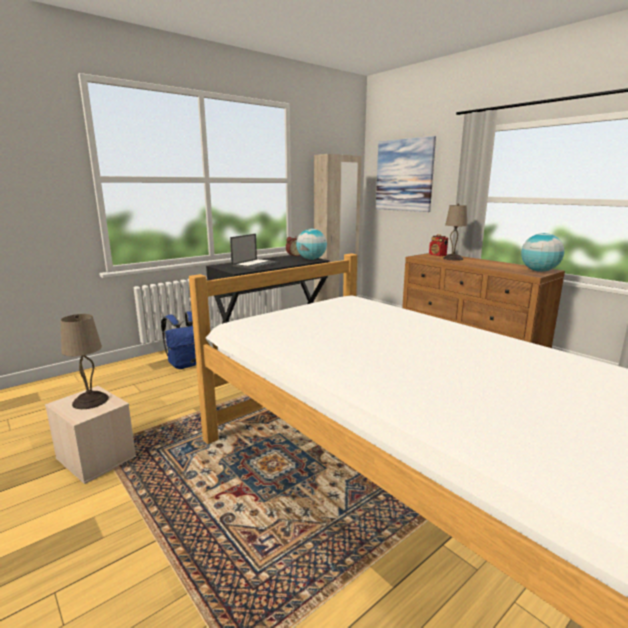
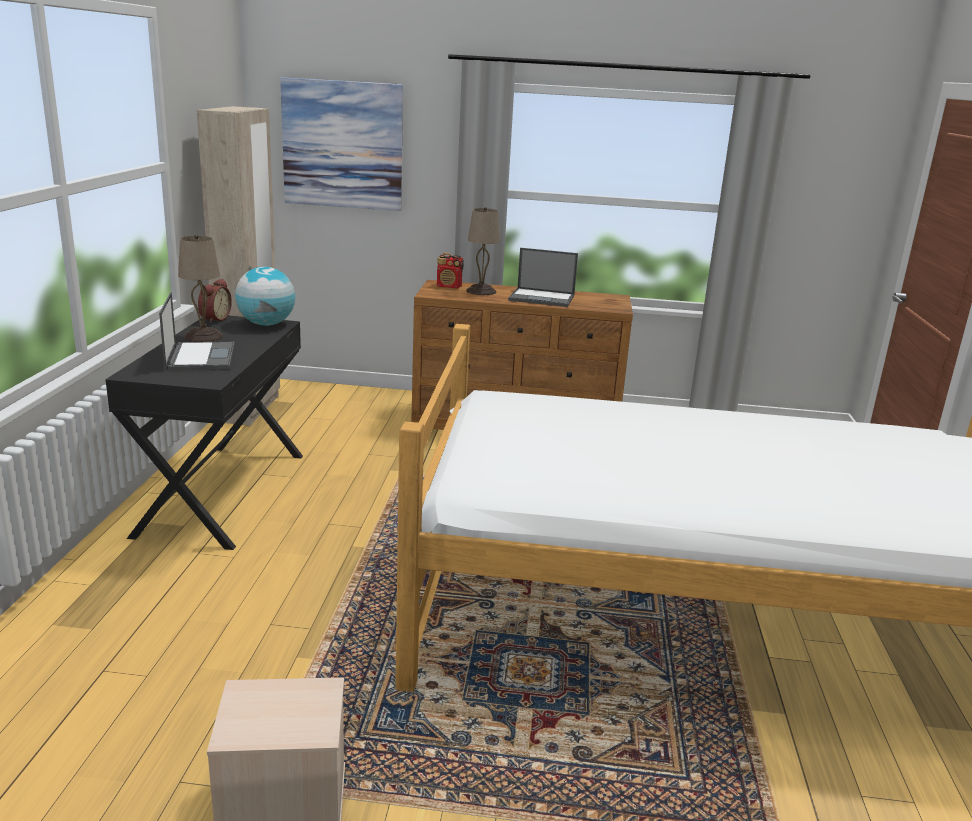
camera: 45 degrees left, 5 degrees up
beige table lamp [60,314,109,409] -> beige table lamp moved to [178,235,223,342]
blue backpack [161,311,196,369] -> none
globe [521,233,564,272] -> none
none -> laptop [508,248,578,307]

